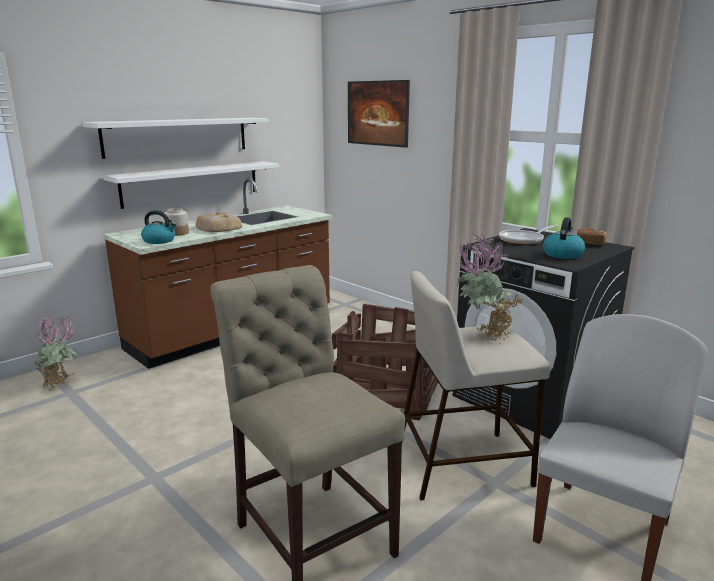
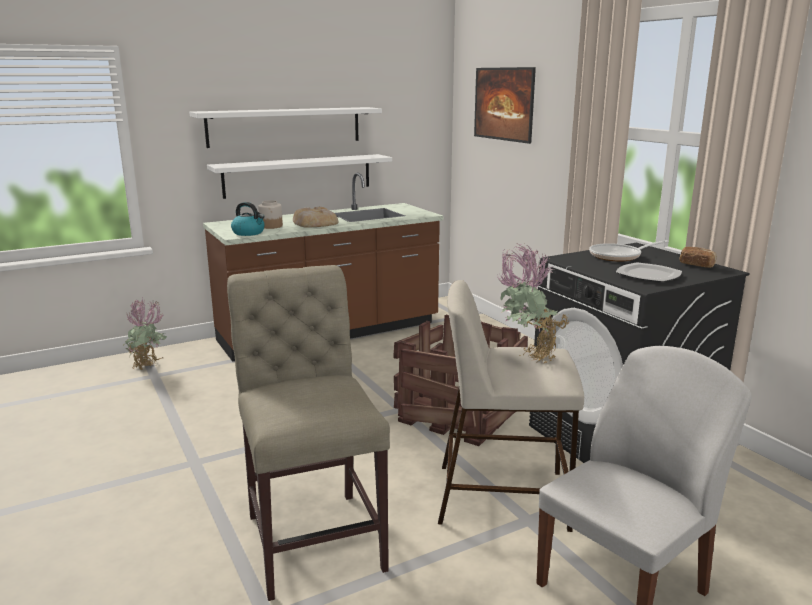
camera: 15 degrees right, 0 degrees up
kettle [543,217,585,259] -> plate [616,262,682,282]

